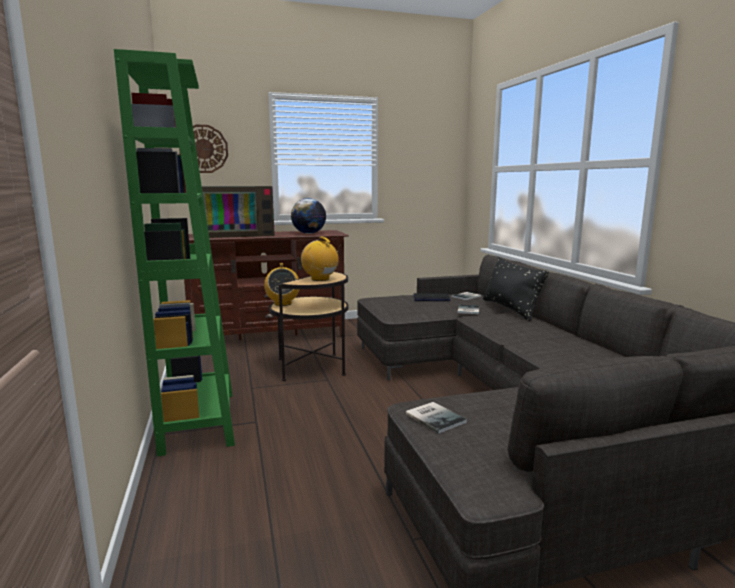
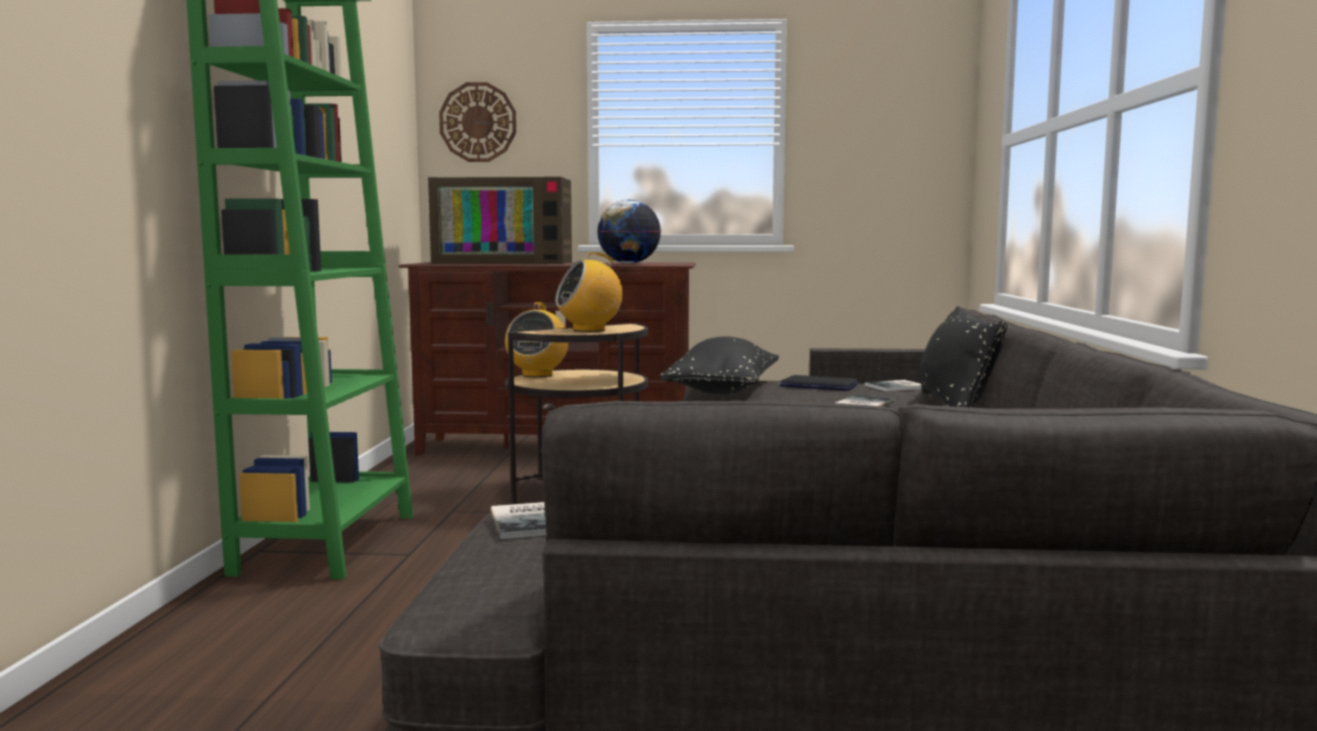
camera: 20 degrees right, 5 degrees down
radio [301,237,340,281] -> radio turned 90 degrees counterclockwise [555,252,623,332]
none -> black pillow [661,336,779,394]

